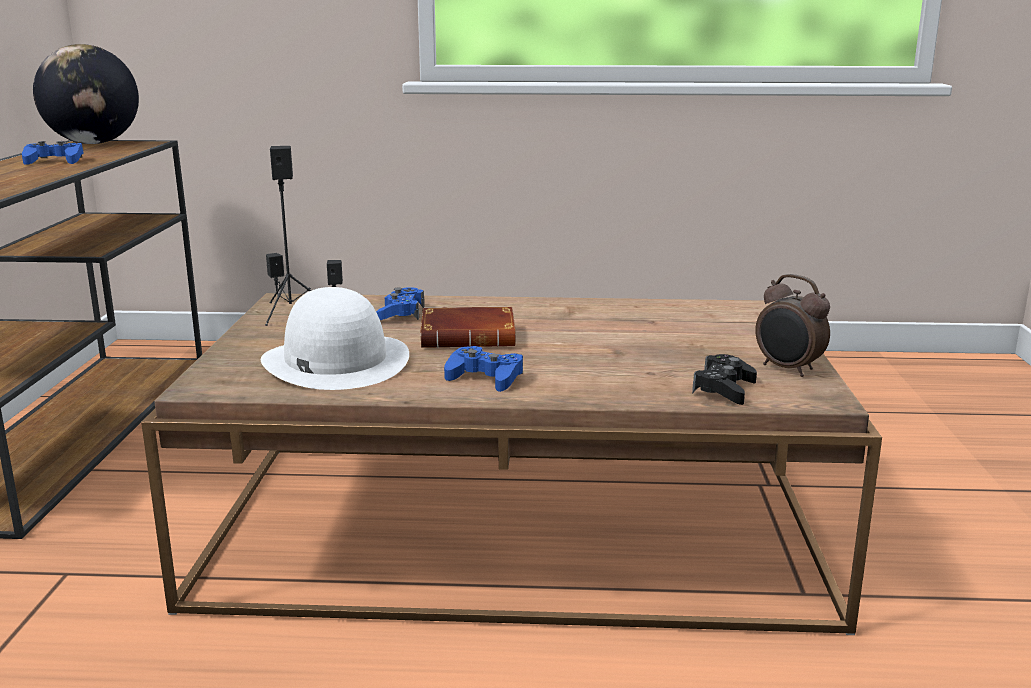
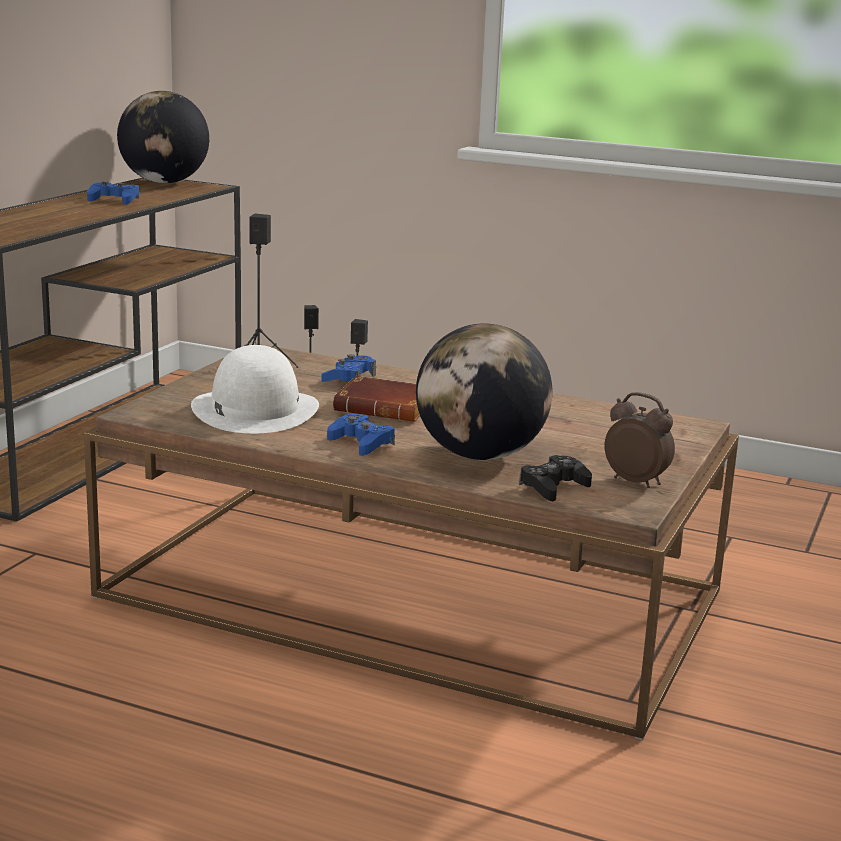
camera: 20 degrees right, 0 degrees up
alarm clock [755,274,830,377] -> alarm clock turned 150 degrees clockwise [604,392,675,488]
none -> globe [416,323,553,460]

